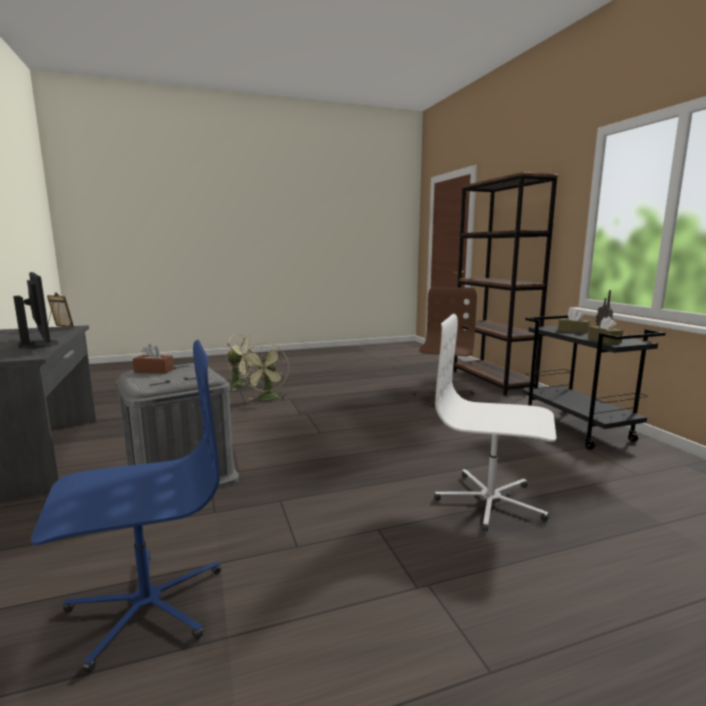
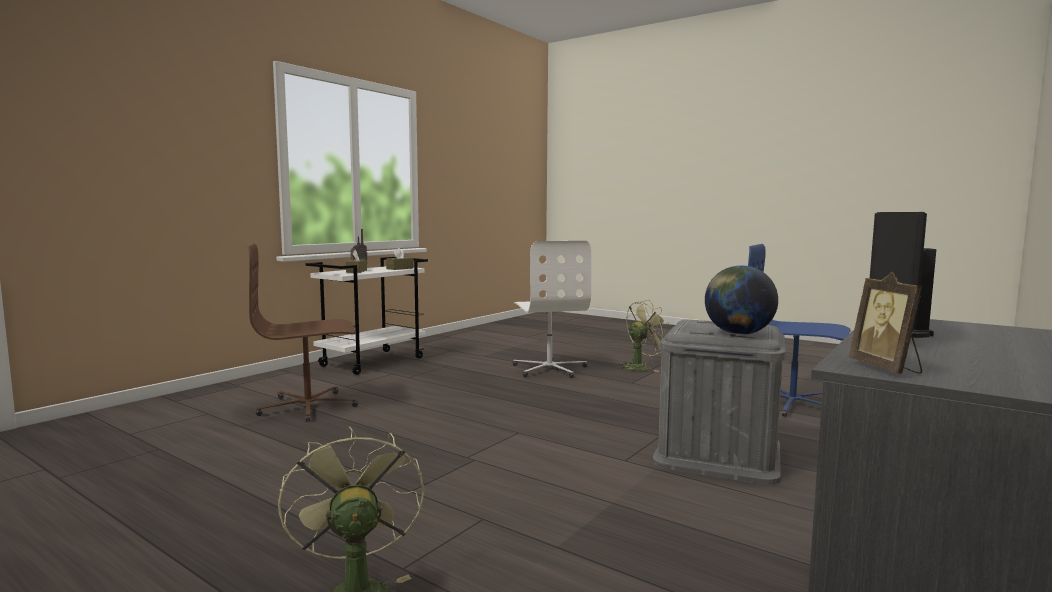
camera: 125 degrees left, 5 degrees down
brown tissue box [133,344,174,374] -> globe [705,265,778,335]
green fan [240,343,289,400] -> green fan moved to [616,300,669,372]
brown bookcase [453,172,558,396] -> none
black cart [523,315,666,450] -> white cart [306,257,428,375]

